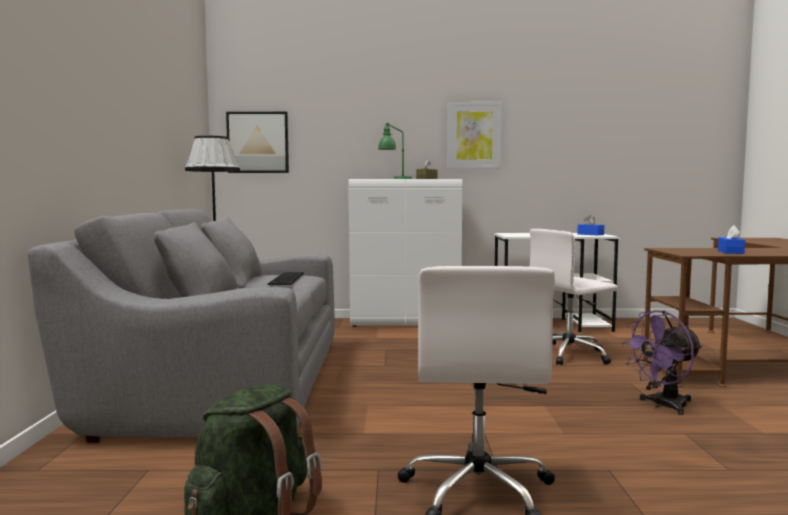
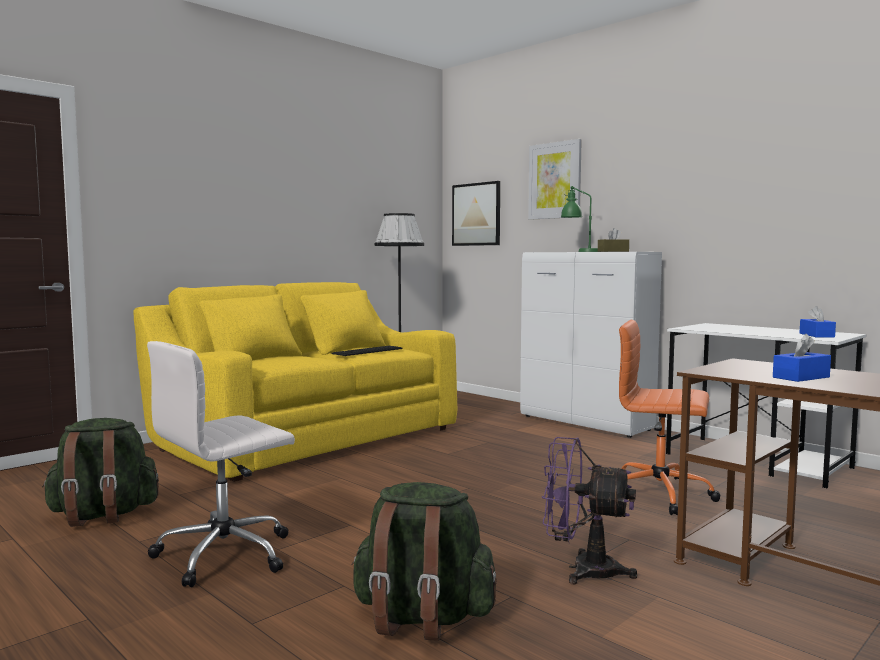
camera: 45 degrees right, 0 degrees up
grey sofa [28,209,335,443] -> yellow sofa [133,282,457,482]
picture [447,102,502,169] -> picture moved to [528,139,582,220]
white office chair [530,229,618,365] -> orange office chair [619,320,721,515]
none -> green backpack [351,482,497,641]

